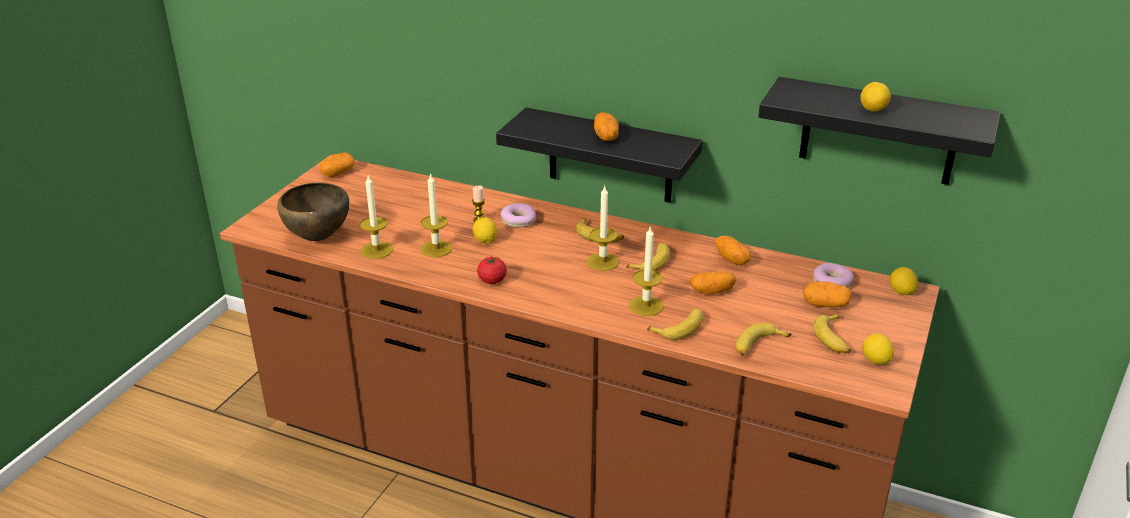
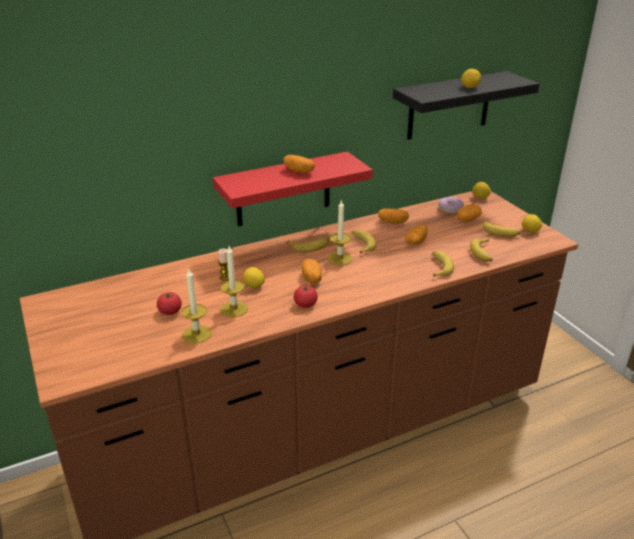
camera: 50 degrees left, 0 degrees up
brown bowl [277,183,349,241] -> none
potato [320,153,355,177] -> potato moved to [302,259,322,283]
black shelf [496,108,703,203] -> red shelf [213,152,373,227]
donut [501,203,536,228] -> none
candle [629,227,664,316] -> none
none -> tomato [157,292,182,315]

